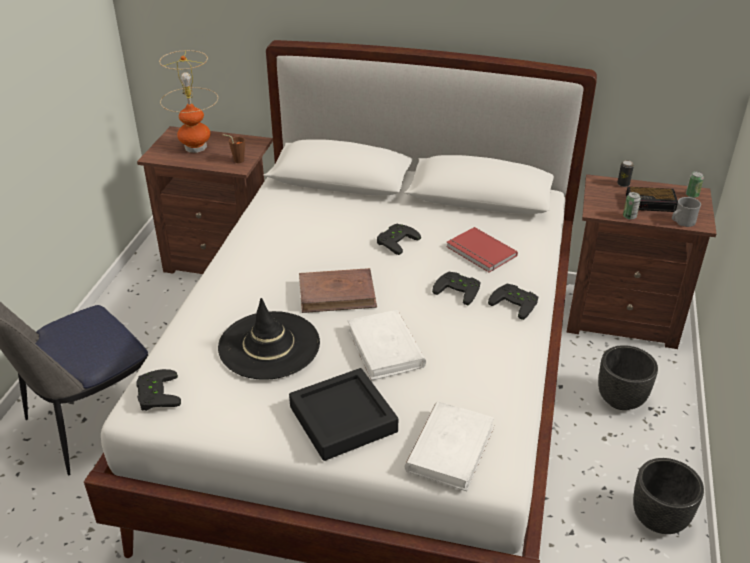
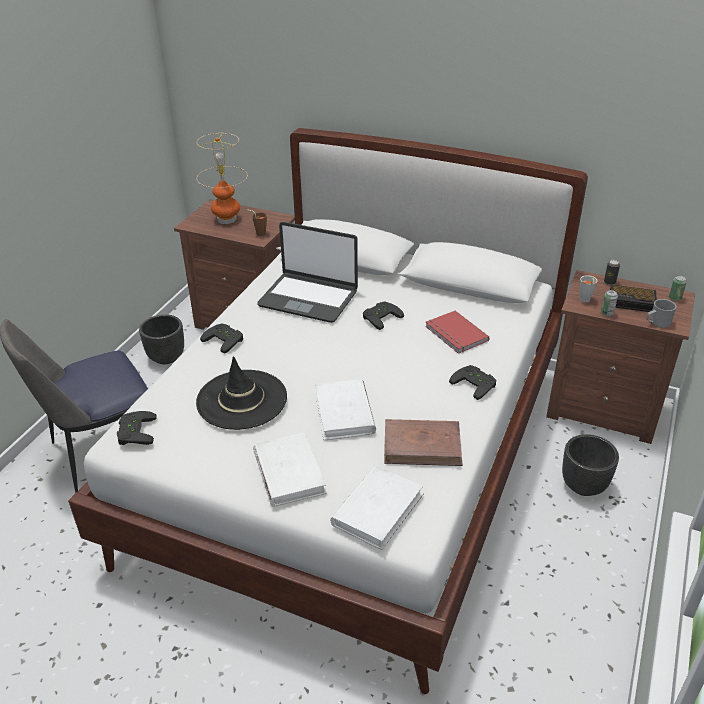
camera: 10 degrees right, 0 degrees up
black tray [289,368,398,461] -> white book [253,433,327,507]
brown book [299,268,377,313] -> brown book moved to [384,419,463,466]
black game controller [432,272,480,306] -> black game controller moved to [200,323,243,354]
black planter [633,458,704,534] -> black planter moved to [139,314,184,364]
none -> laptop [257,222,358,323]
none -> grey cup [580,275,598,303]

